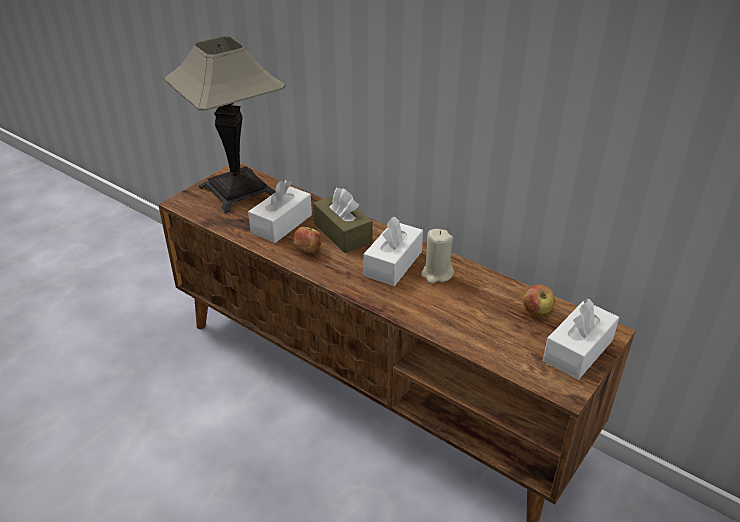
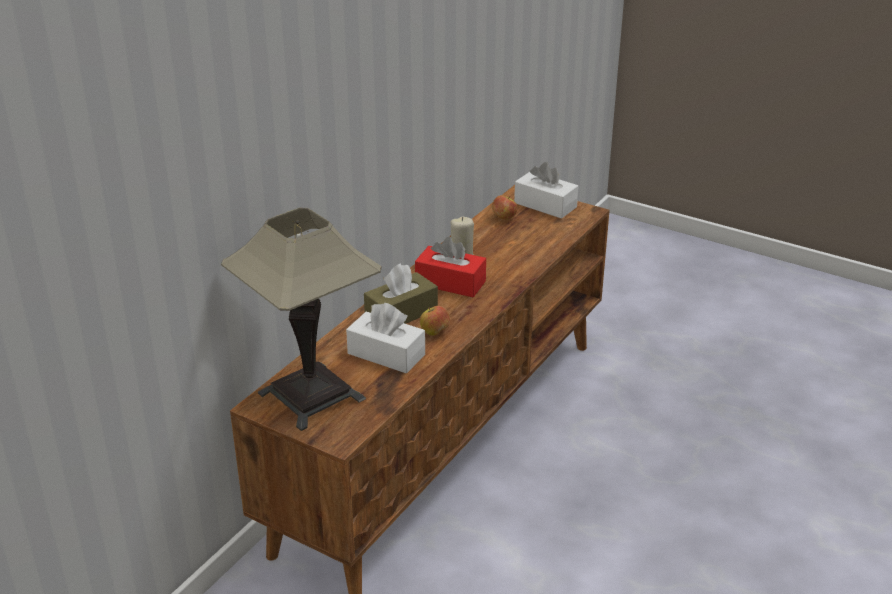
camera: 95 degrees left, 5 degrees down
white tissue box [364,217,423,286] -> red tissue box [415,237,486,297]

